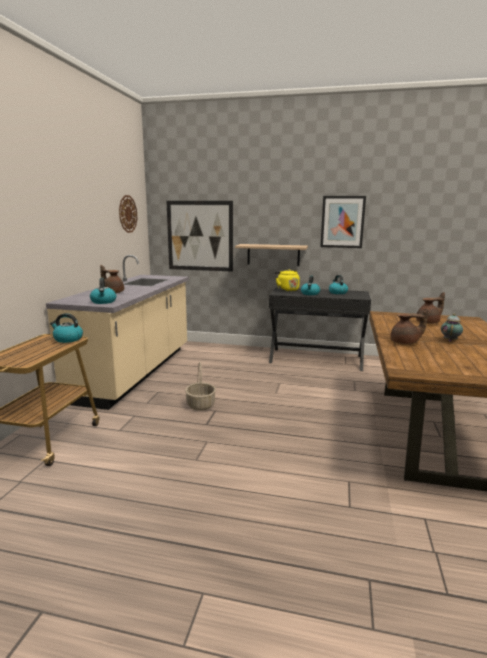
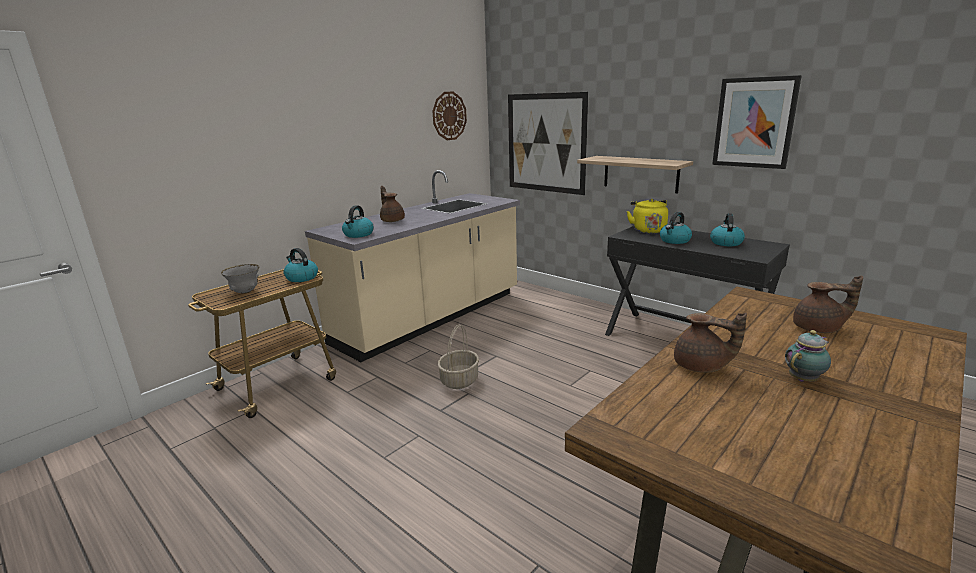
camera: 30 degrees right, 5 degrees up
none -> grey bowl [221,264,260,293]

